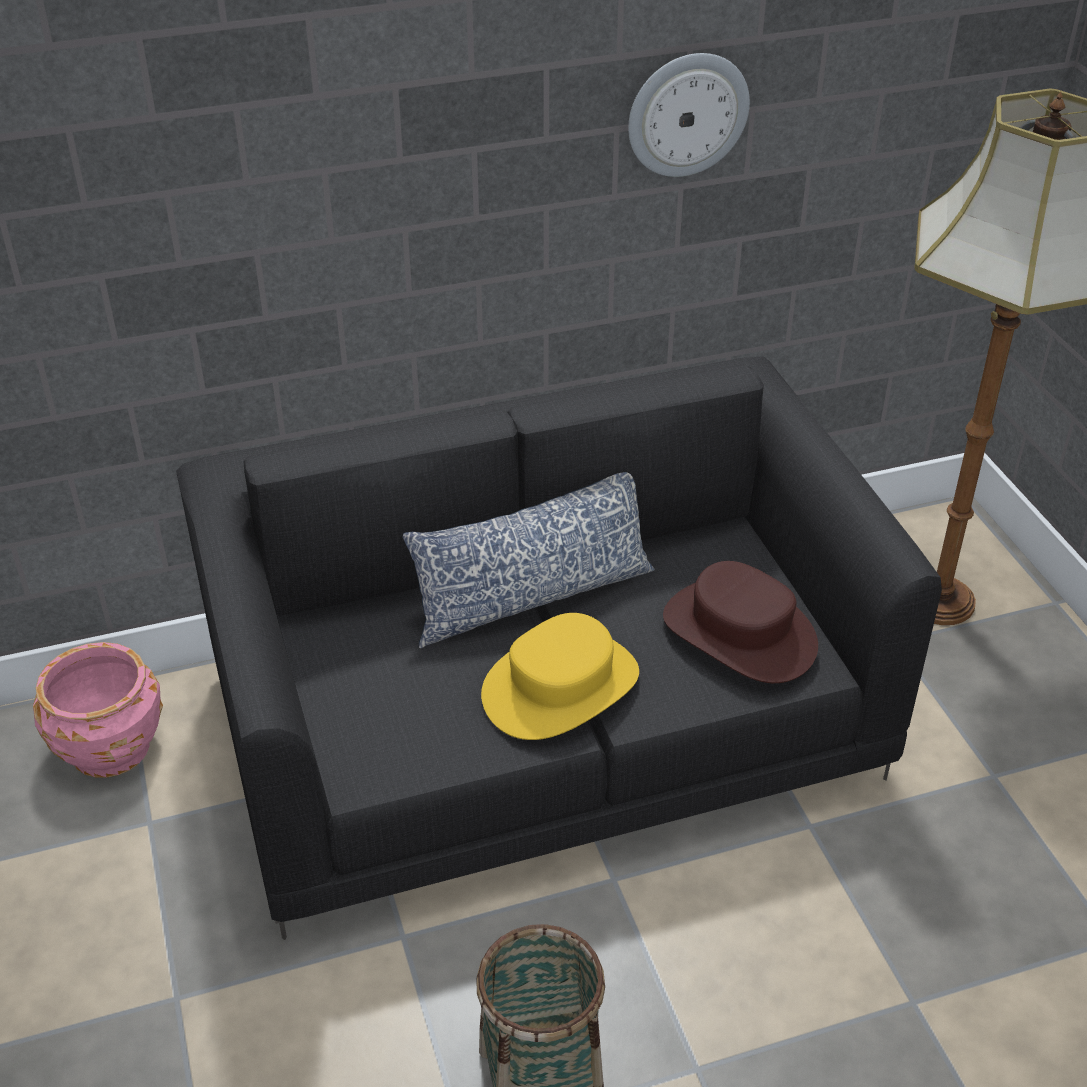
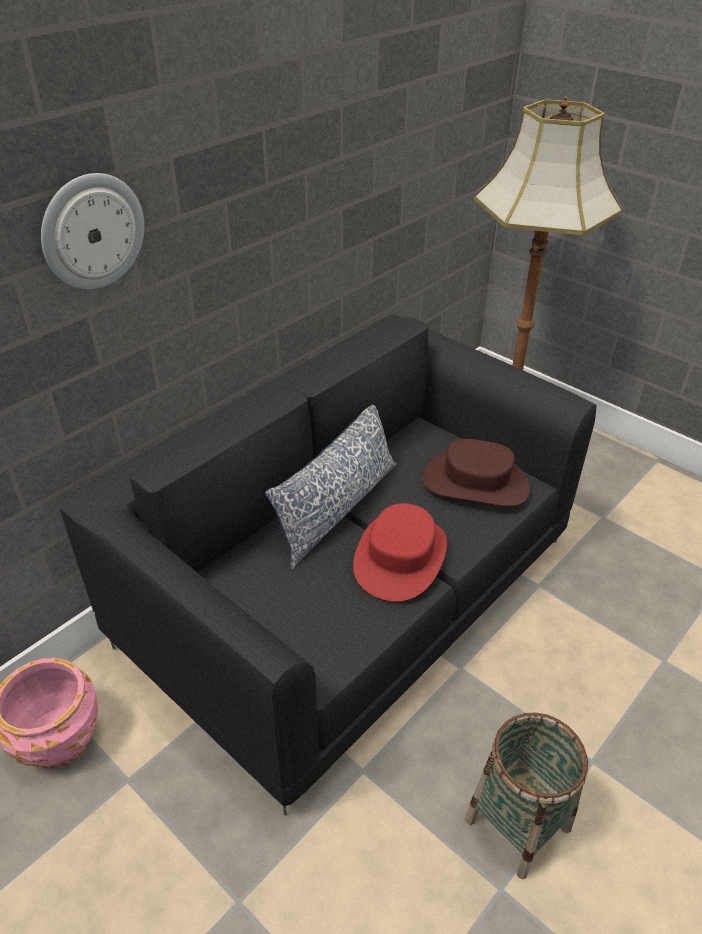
camera: 30 degrees left, 0 degrees up
yellow hat [481,613,639,740] -> red hat [353,503,447,602]
wall clock [628,53,750,177] -> wall clock moved to [41,173,144,289]

